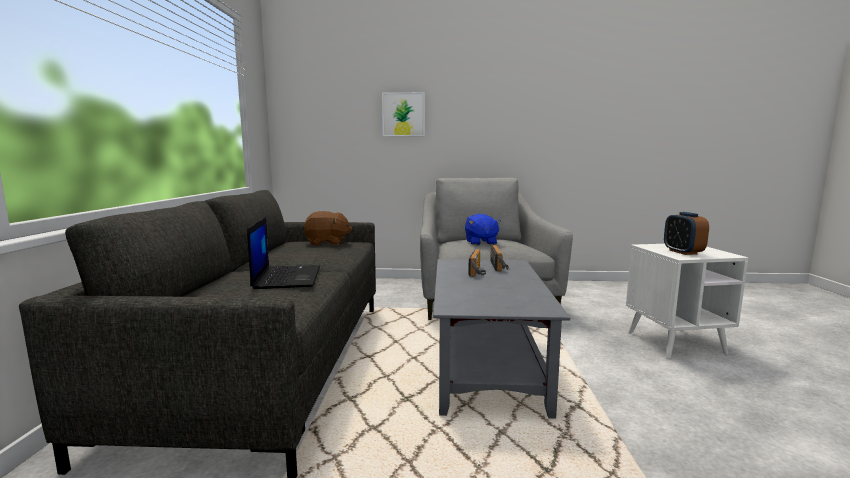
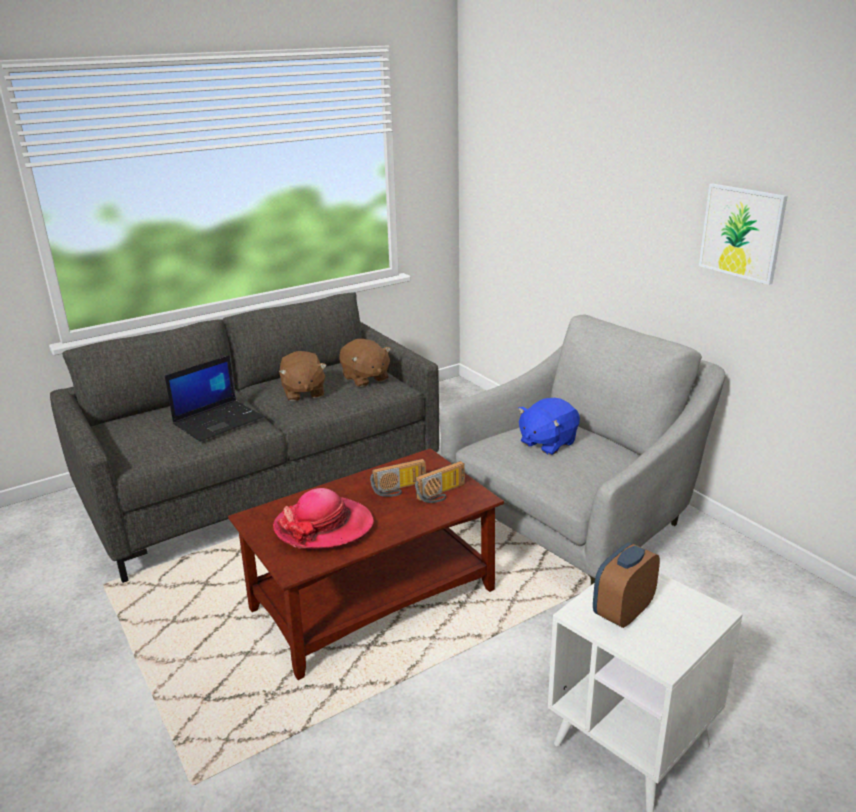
camera: 55 degrees right, 15 degrees up
picture [382,92,425,137] -> picture moved to [699,184,788,285]
grey coffee table [433,259,570,419] -> brown coffee table [228,448,504,680]
none -> hat [273,488,374,549]
none -> brown plush toy [279,351,327,401]

